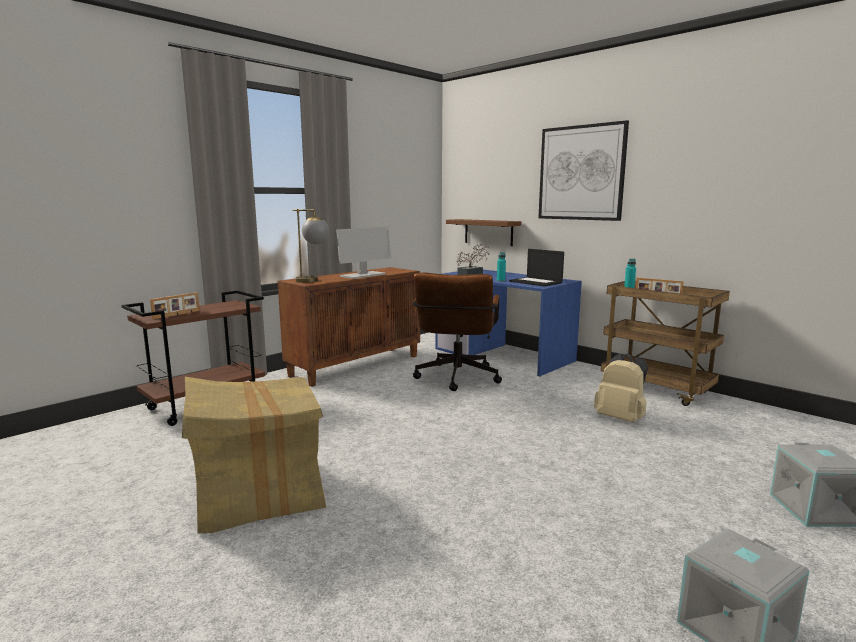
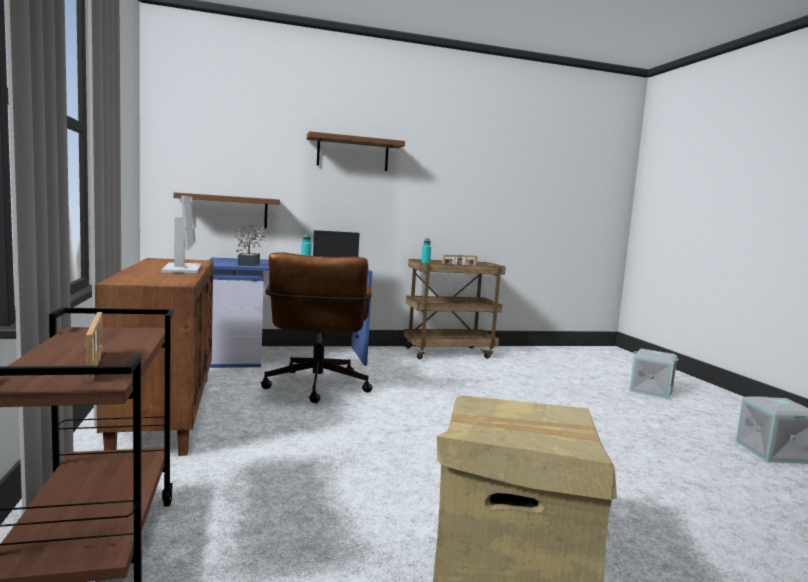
camera: 60 degrees left, 5 degrees down
table lamp [293,209,329,283] -> none
brown office chair [413,273,502,391] -> brown office chair turned 45 degrees clockwise [261,252,373,403]
picture [538,120,629,221] -> brown shelf [307,131,405,171]
beige backpack [594,354,648,422] -> none

